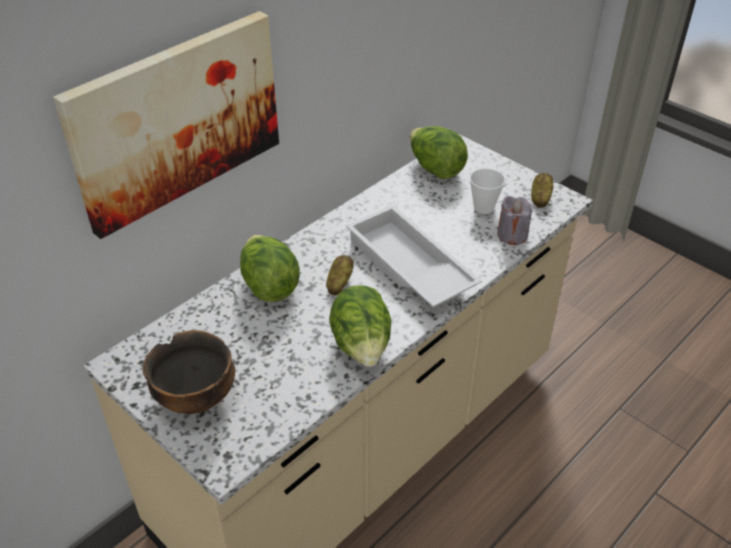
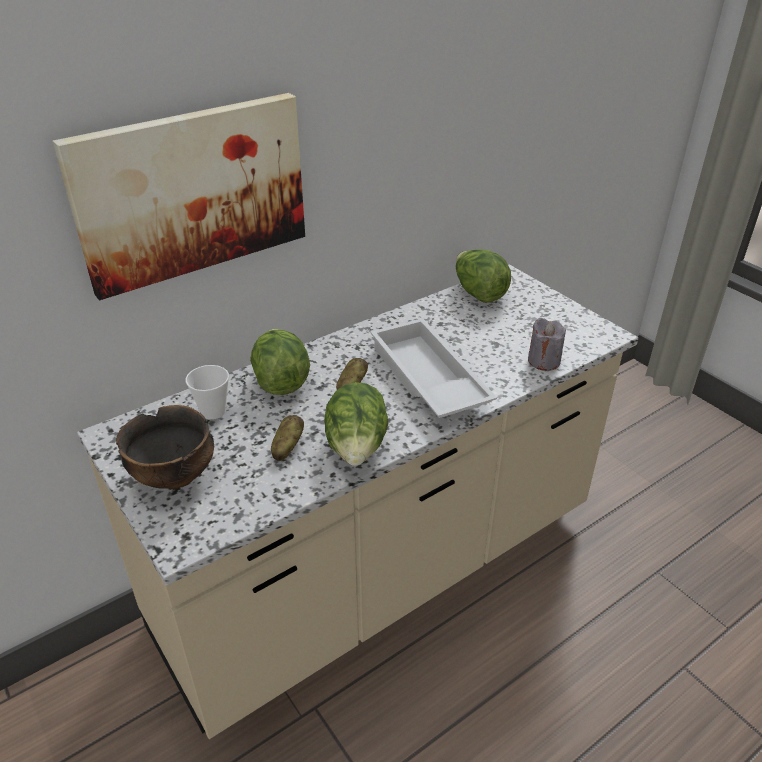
camera: 10 degrees right, 5 degrees down
cup [470,168,505,214] -> cup moved to [186,365,229,420]
potato [531,173,554,208] -> potato moved to [271,415,304,461]

